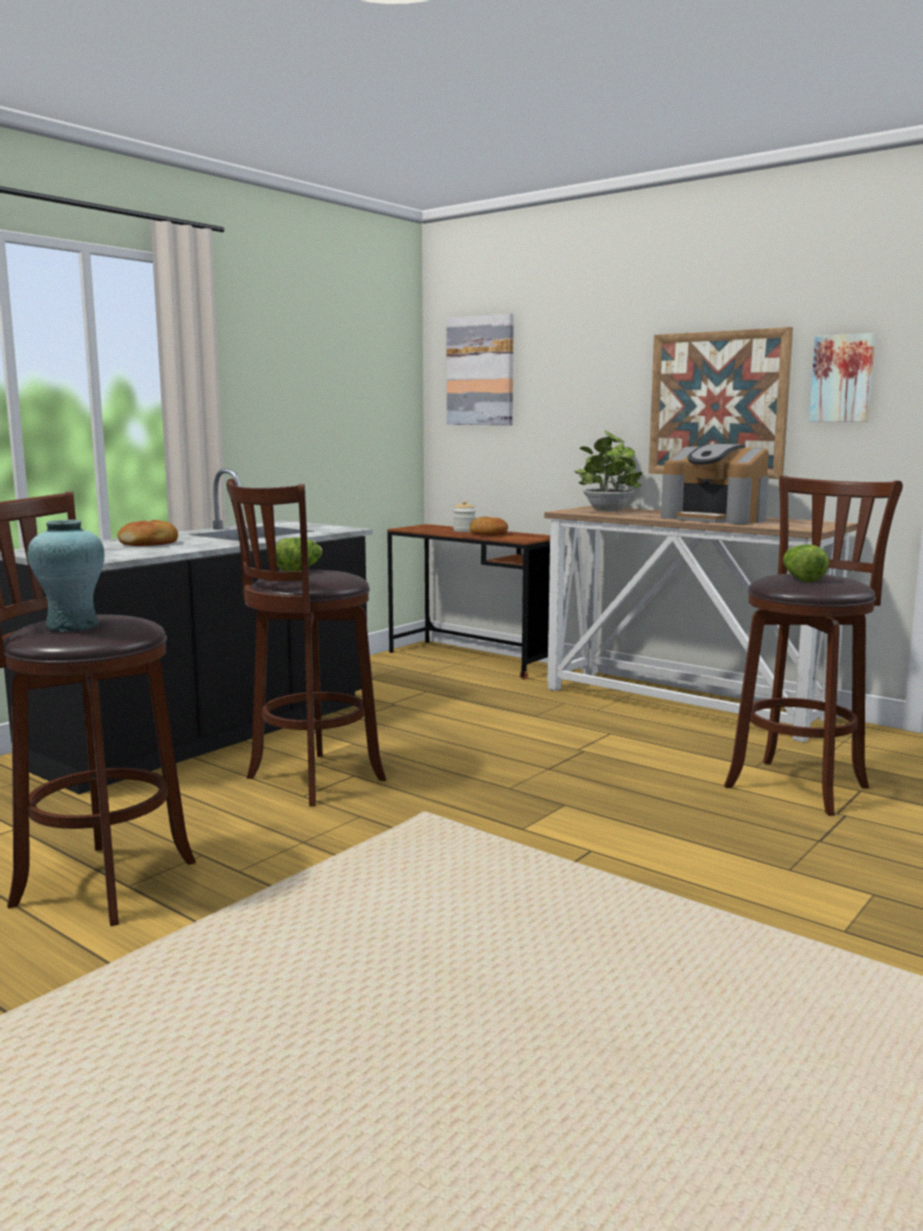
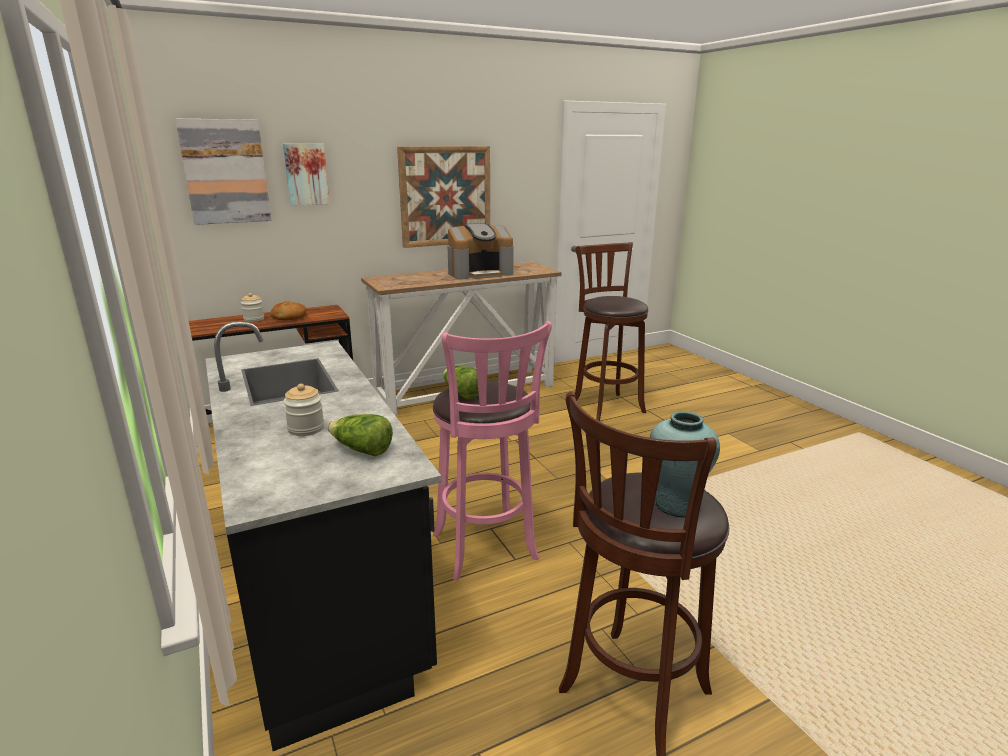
camera: 65 degrees left, 10 degrees up
bread [118,520,178,546] -> jar [283,384,324,436]
brown stool [227,479,386,806] -> pink stool [433,321,552,581]
potted plant [574,430,642,511] -> none
lettuce [783,544,829,582] -> lettuce moved to [327,414,393,456]
picture [809,333,875,422] -> picture moved to [283,144,330,206]

